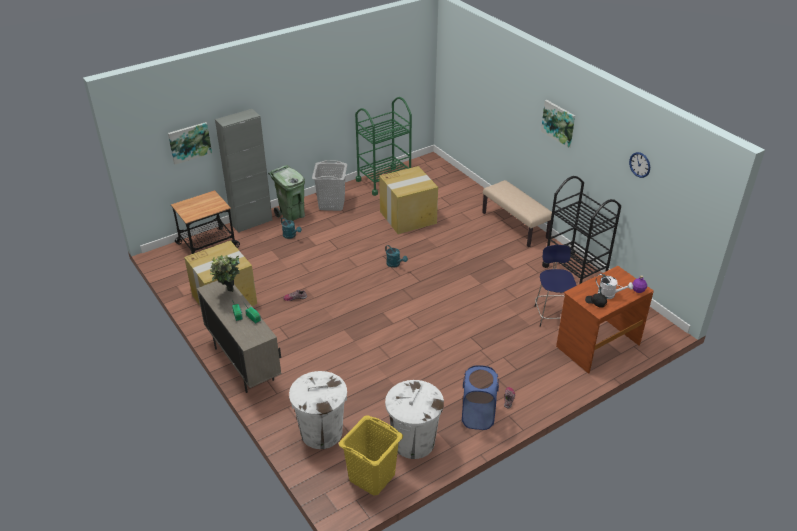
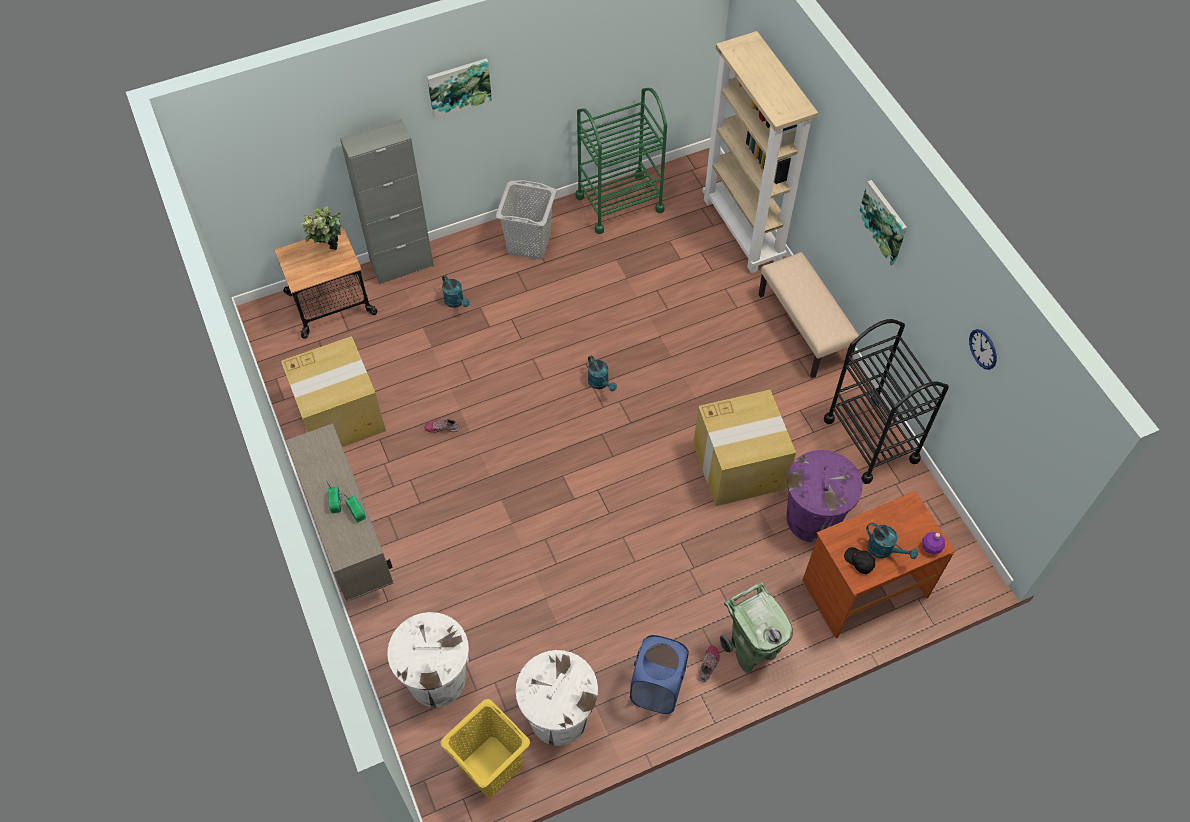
camera: 10 degrees right, 20 degrees up
picture [168,122,212,164] -> picture moved to [427,58,492,119]
potted plant [210,255,240,292] -> potted plant moved to [302,206,342,250]
green trash can [268,165,305,221] -> green trash can moved to [720,582,793,673]
cardboard box [379,166,438,234] -> cardboard box moved to [693,390,796,506]
blue stool [535,245,576,327] -> purple trash can [786,450,863,543]
white watering can [596,274,633,299] -> turquoise watering can [866,523,918,559]
none -> beige bookcase [702,31,818,273]

